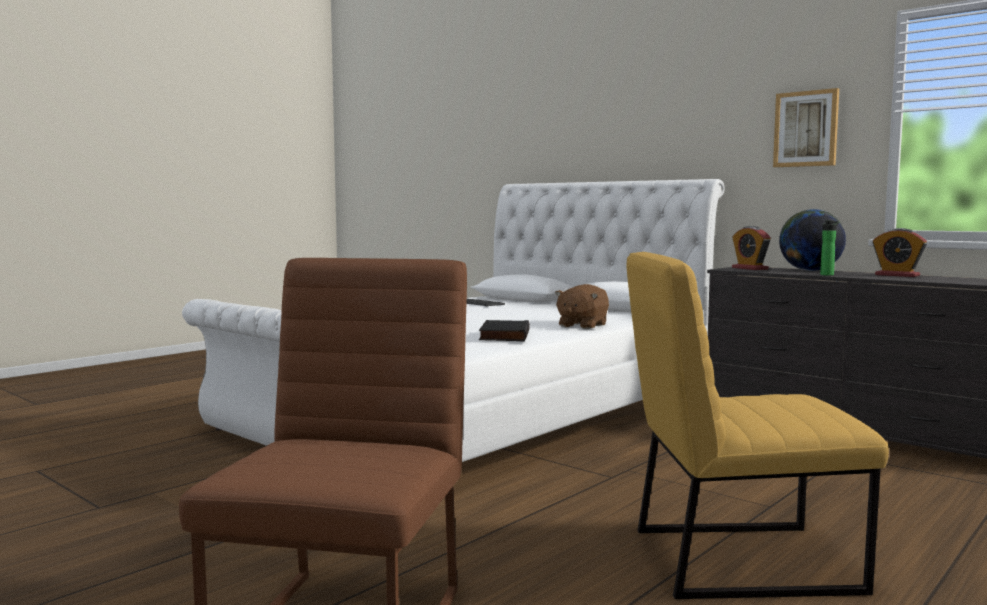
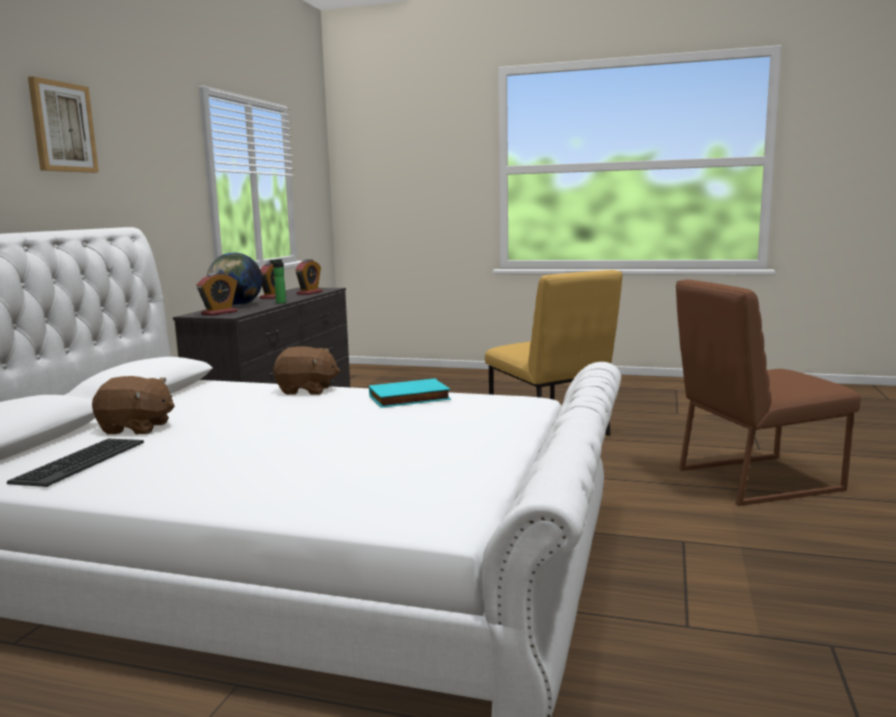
camera: 115 degrees left, 5 degrees up
black book [479,320,530,342] -> turquoise book [369,378,451,408]
picture [773,88,839,167] -> picture moved to [28,76,99,173]
none -> brown plush toy [92,376,175,434]
none -> alarm clock [295,259,323,295]

